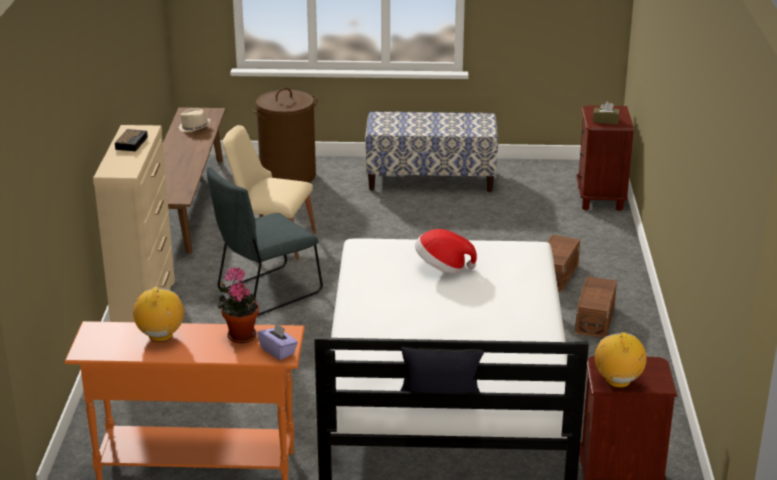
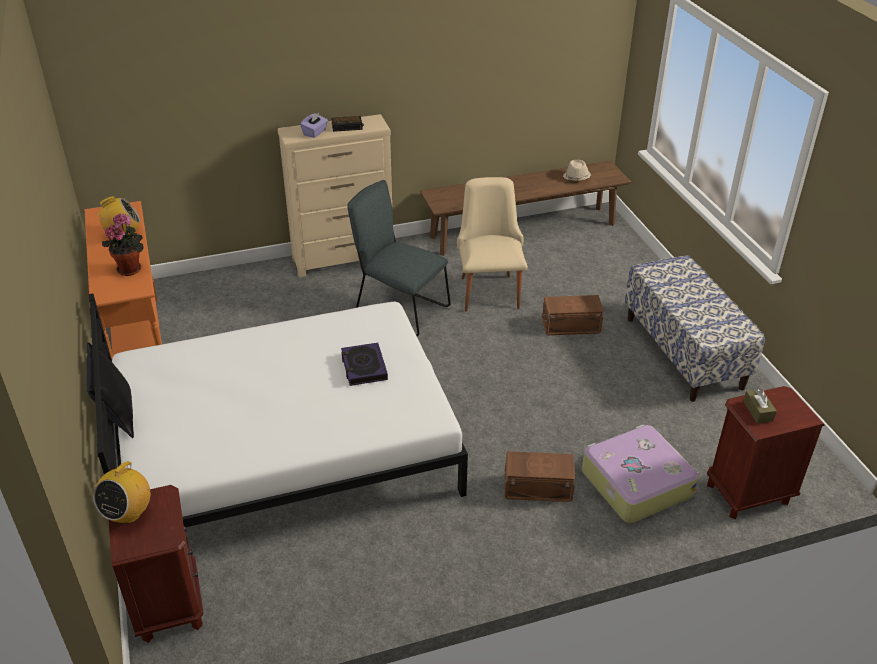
camera: 70 degrees right, 10 degrees up
brown laundry basket [252,88,317,183] -> none
purple tissue box [257,323,298,360] -> purple tissue box moved to [300,113,328,138]
hat [415,229,477,274] -> book [341,343,388,386]
brown storage box [575,277,617,338] -> brown storage box moved to [542,295,604,336]
radio [595,332,647,388] -> radio turned 135 degrees clockwise [93,461,150,524]
none -> suitcase [582,425,699,523]

